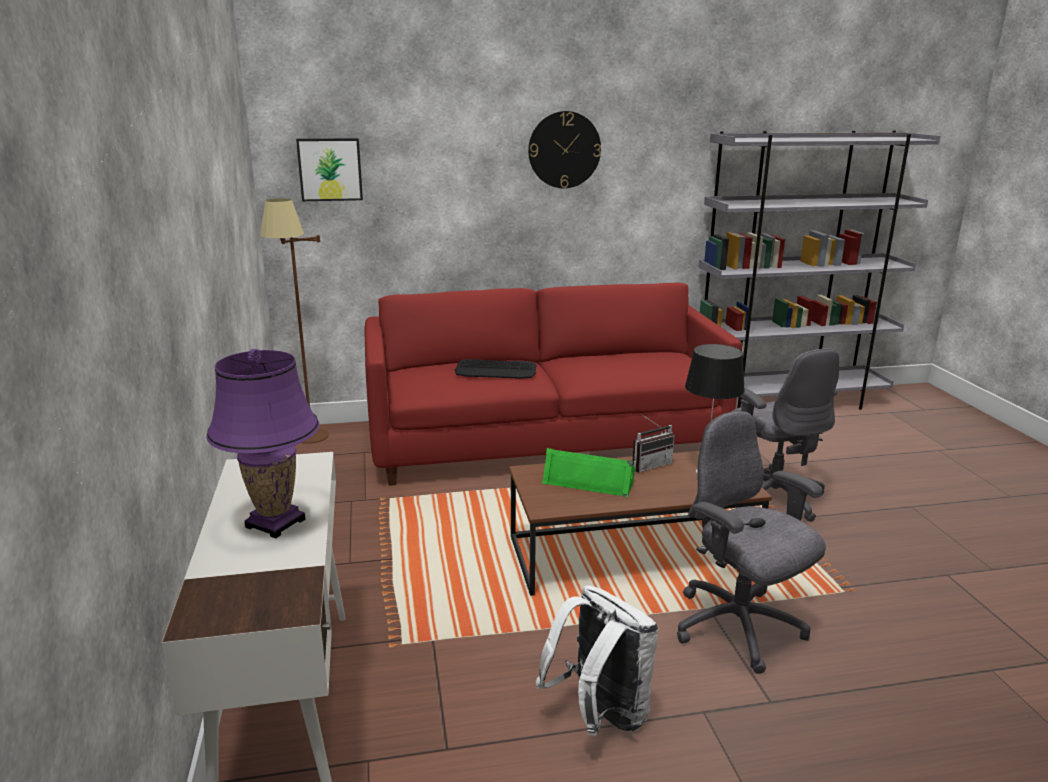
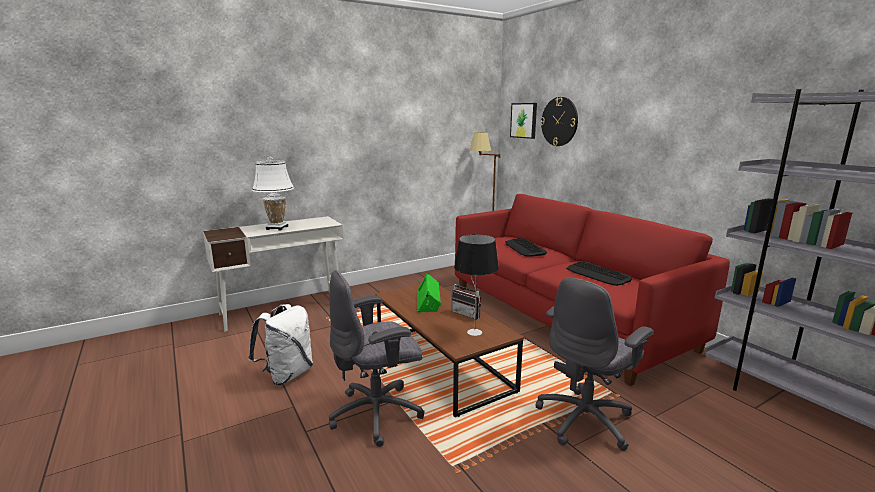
camera: 70 degrees right, 5 degrees down
purple table lamp [206,349,320,538] -> white table lamp [252,157,294,230]
wall clock [528,111,601,188] -> wall clock moved to [540,97,578,146]
grey office chair [677,411,826,674] -> grey office chair turned 150 degrees counterclockwise [329,270,425,447]
none -> keyboard [566,261,632,286]

